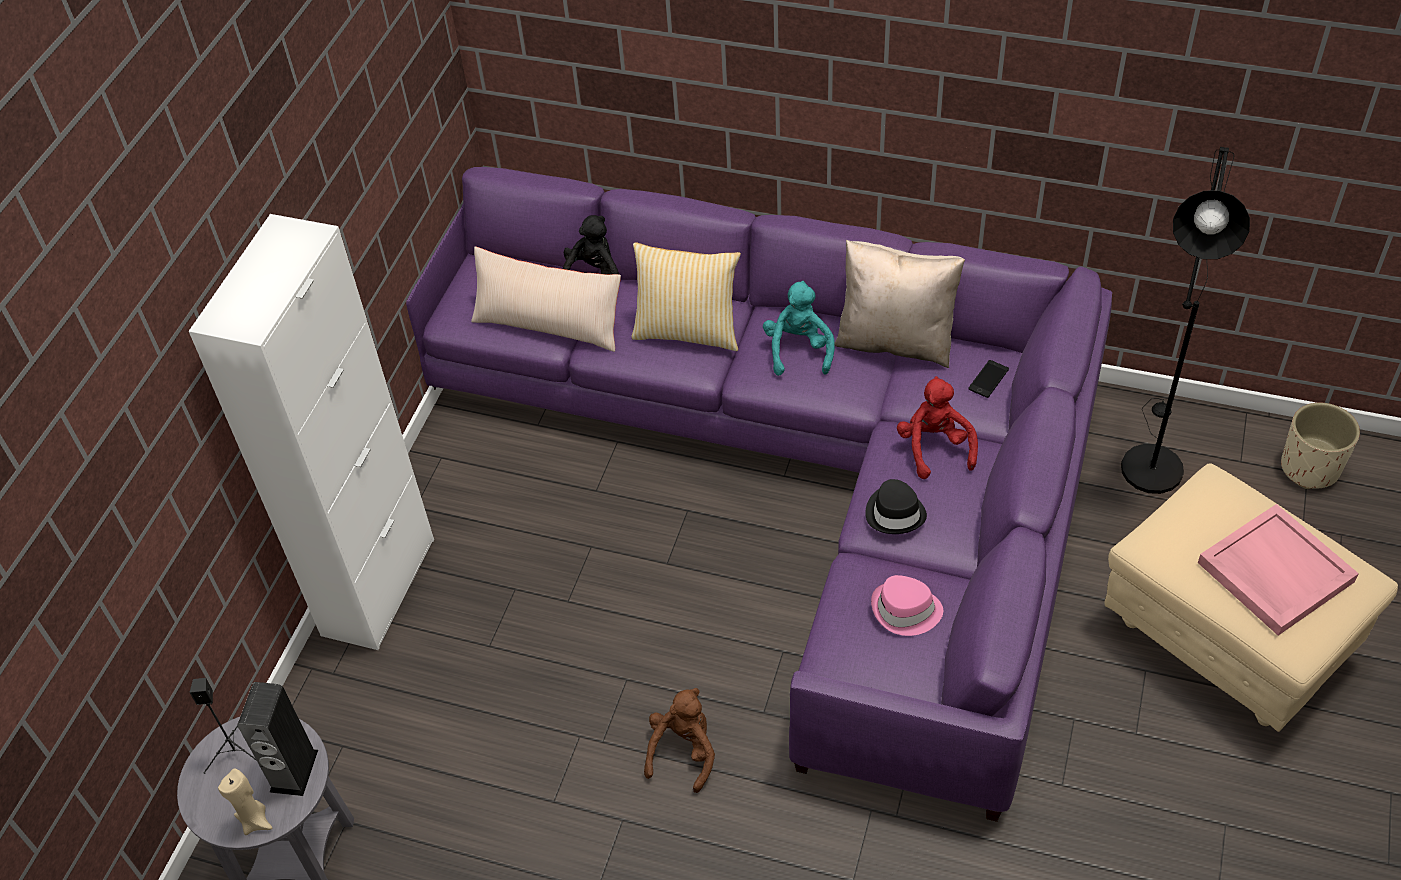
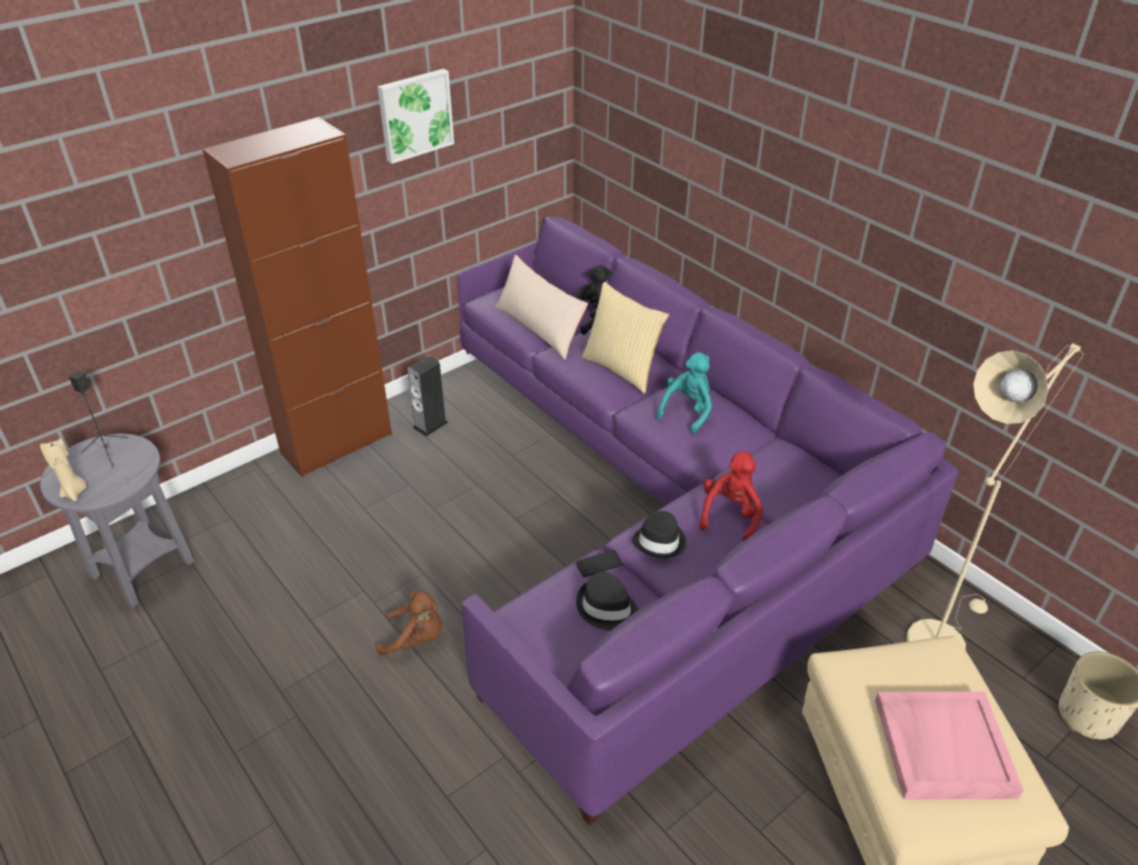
camera: 30 degrees right, 10 degrees down
white cabinet [189,214,434,650] -> brown cabinet [203,117,392,477]
speaker [237,682,318,796] -> speaker moved to [407,355,448,437]
brown plush toy [644,688,715,793] -> brown plush toy turned 45 degrees clockwise [376,591,442,656]
beige pillow [835,240,965,368] -> none
pink hat [871,575,943,636] -> black hat [576,571,638,631]
phone [968,360,1009,398] -> phone moved to [576,550,623,577]
black floor lamp [1121,147,1250,494] -> beige floor lamp [906,343,1083,650]
none -> picture [378,69,454,164]

